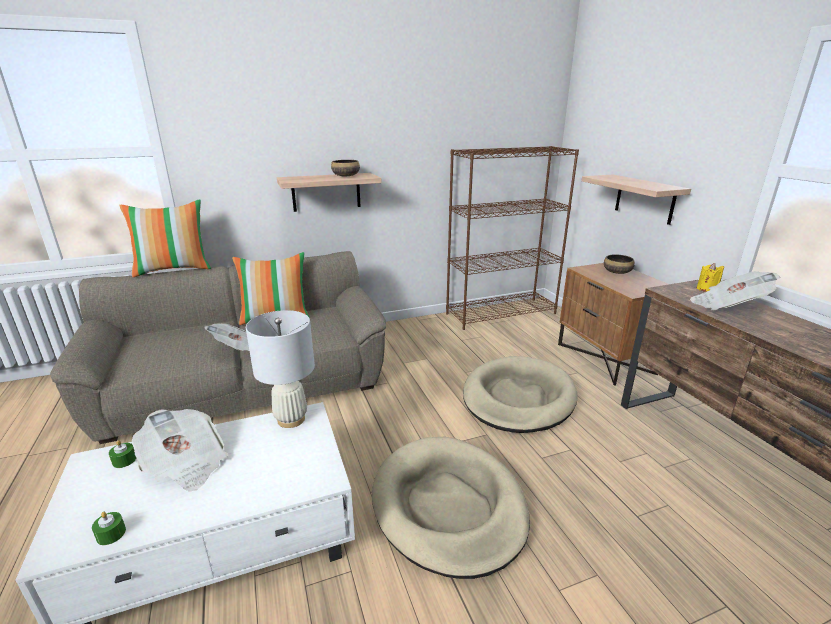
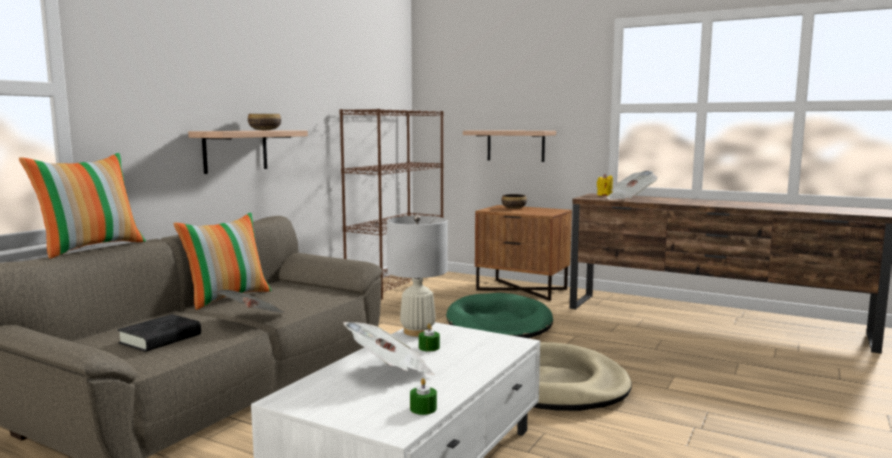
camera: 40 degrees left, 15 degrees down
green candle [109,440,136,468] -> green candle moved to [419,323,440,351]
beige dog bed [463,356,578,433] -> green dog bed [446,293,553,338]
none -> black book [117,314,201,352]

